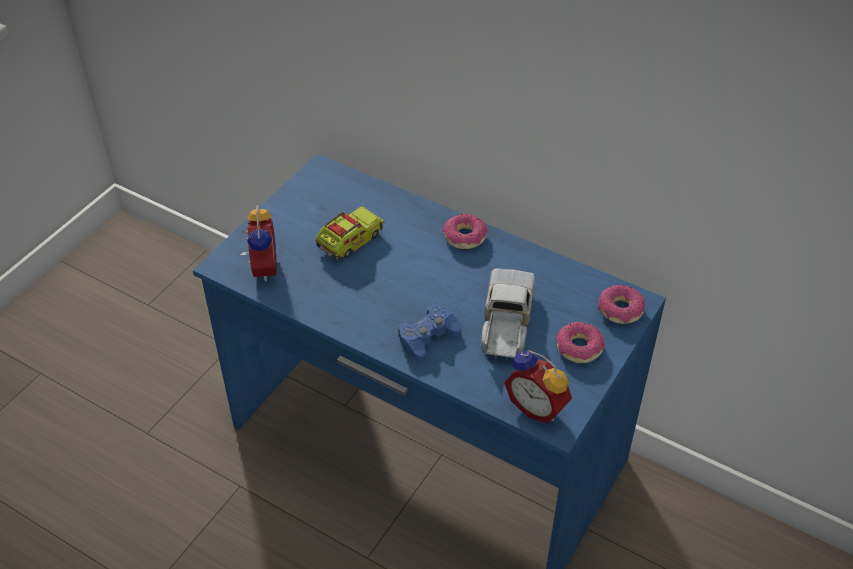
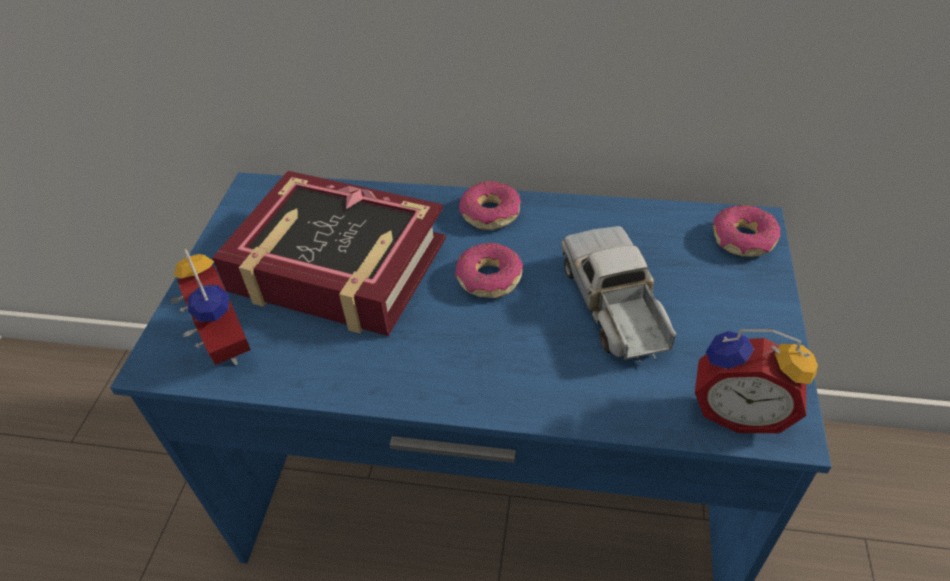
camera: 20 degrees left, 0 degrees up
toy truck [315,206,384,260] -> book [212,171,446,336]
blue game controller [398,304,462,363] -> none
donut [555,322,605,364] -> donut moved to [455,243,523,298]

